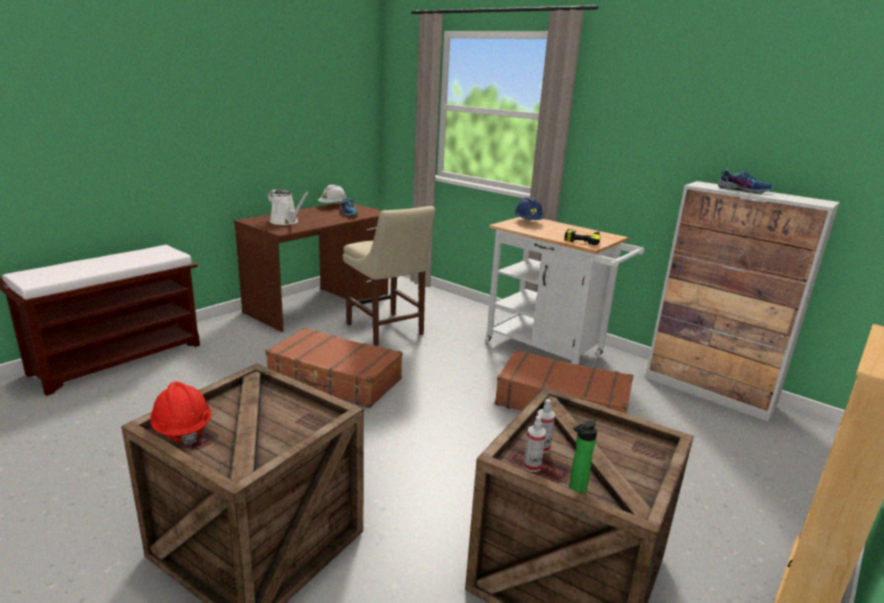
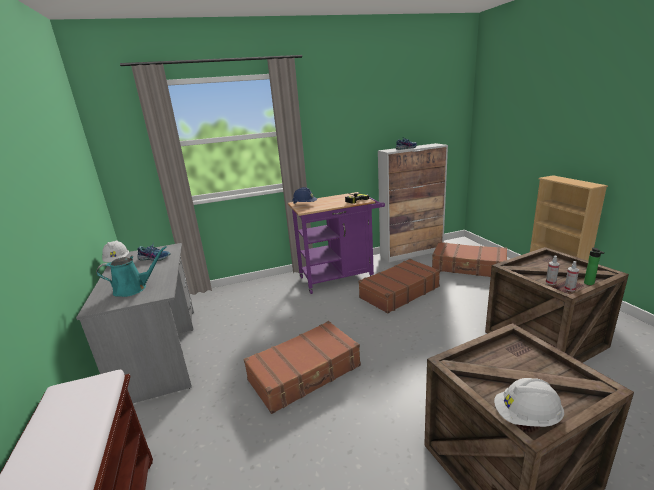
camera: 55 degrees left, 0 degrees up
red hard hat [150,382,211,445] -> white hard hat [494,378,564,427]
brown desk [234,202,388,332] -> grey desk [76,243,194,403]
white watering can [268,189,309,225] -> turquoise watering can [96,246,167,297]
beige chair [343,206,435,346] -> none
white cart [485,217,644,365] -> purple cart [288,192,385,294]
none -> brown suitcase [432,242,507,277]

